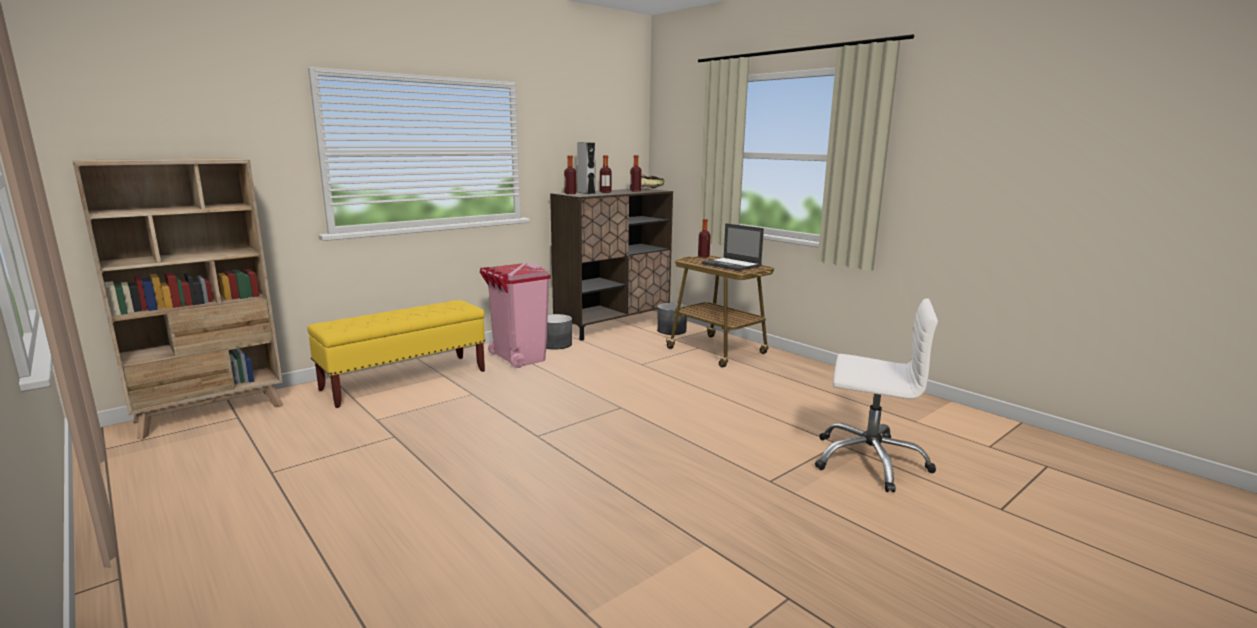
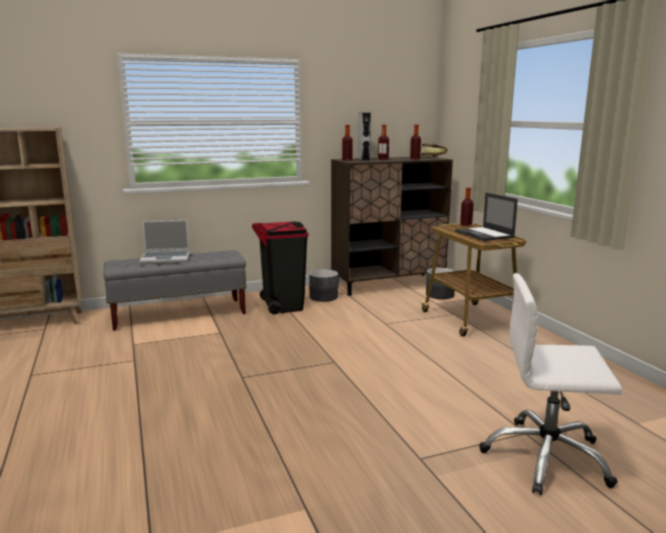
camera: 20 degrees right, 0 degrees up
yellow bench [308,300,485,408] -> grey bench [104,250,247,331]
pink trash can [480,263,551,368] -> black trash can [252,221,309,314]
white office chair [815,298,938,492] -> white office chair turned 150 degrees clockwise [479,273,622,495]
none -> laptop [139,220,190,264]

